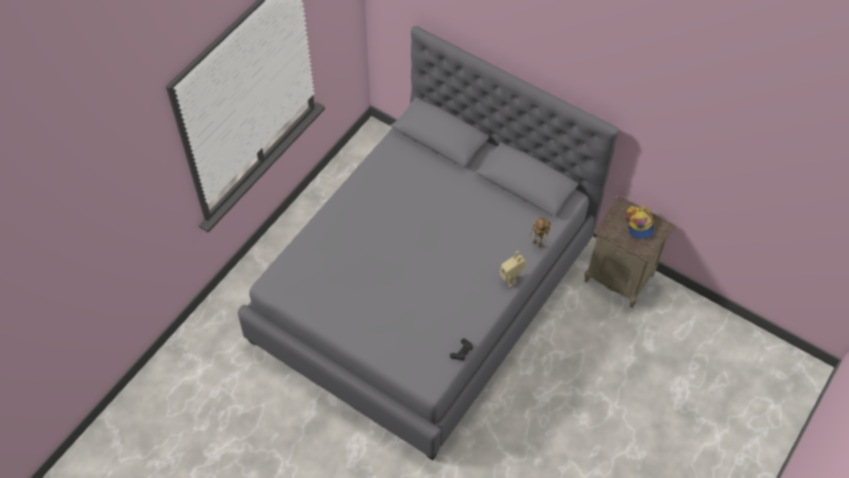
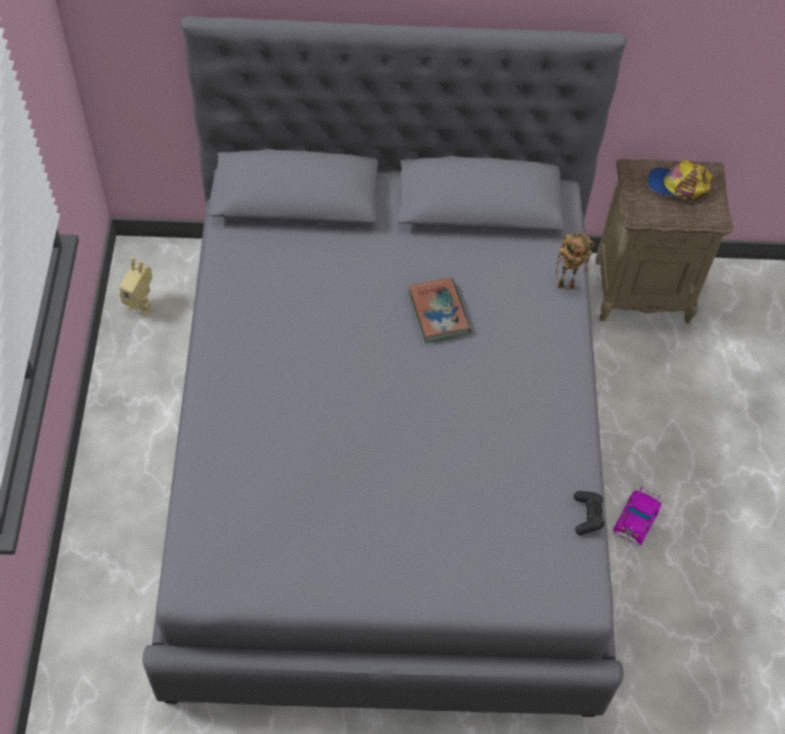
camera: 35 degrees left, 0 degrees up
toy robot [500,251,526,287] -> toy robot moved to [119,257,152,316]
cap [626,206,654,239] -> cap turned 135 degrees clockwise [648,160,713,199]
none -> book [408,277,471,343]
none -> toy car [613,485,662,546]

